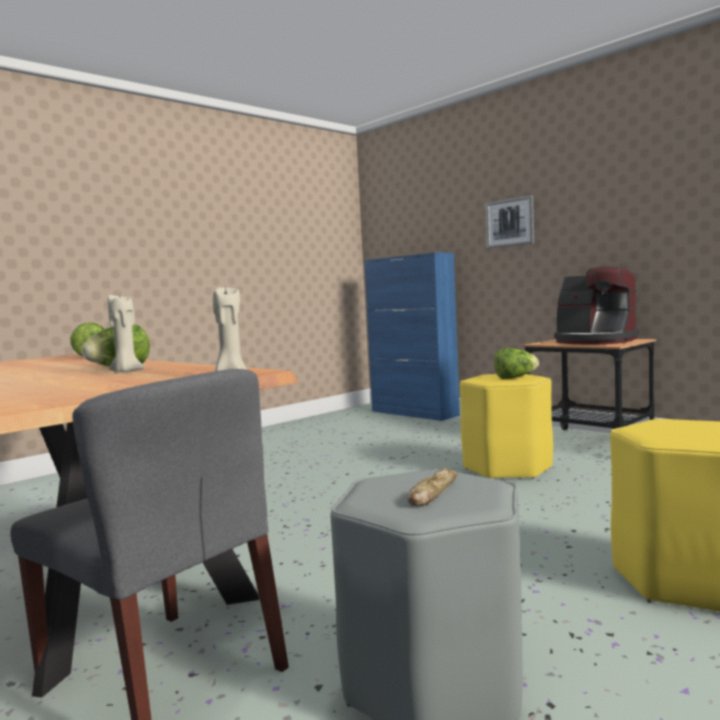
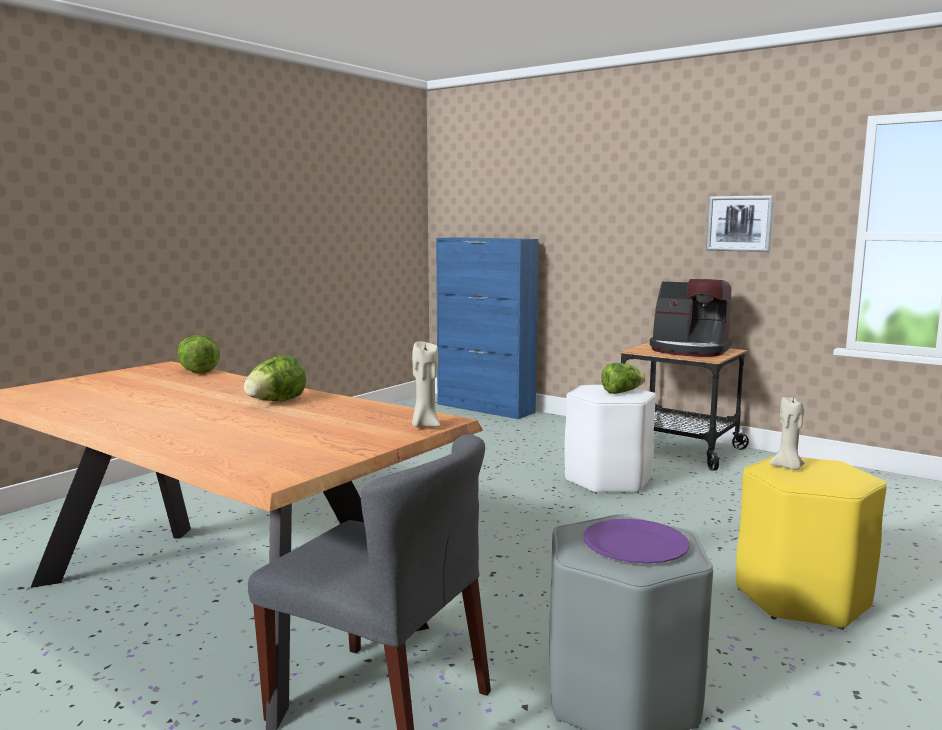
camera: 10 degrees left, 5 degrees up
beige candle [108,295,145,372] -> beige candle moved to [770,396,804,470]
bread [407,468,457,506] -> purple plate [583,519,690,564]
yellow stool [460,374,553,479] -> white stool [565,385,656,494]
picture [485,195,534,248] -> picture moved to [706,195,774,252]

